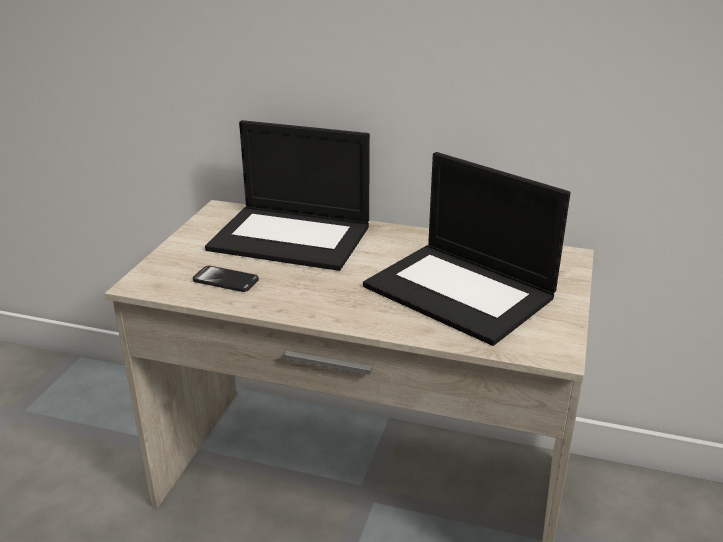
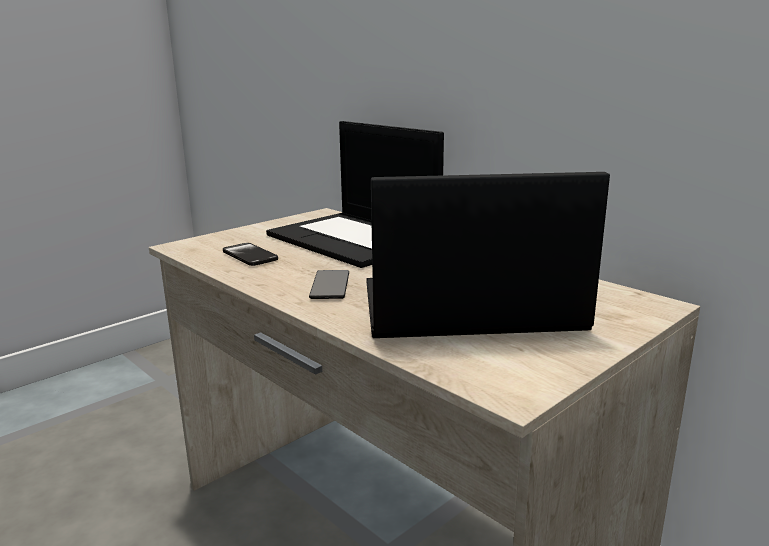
camera: 30 degrees right, 10 degrees down
laptop [363,152,571,346] -> laptop turned 105 degrees clockwise [367,172,610,338]
none -> phone [309,270,349,299]

